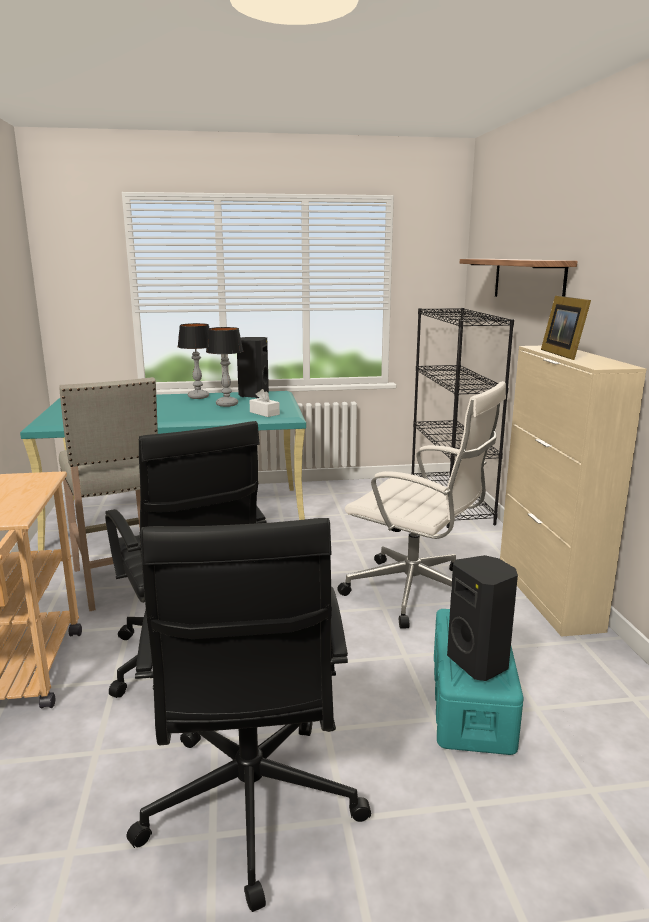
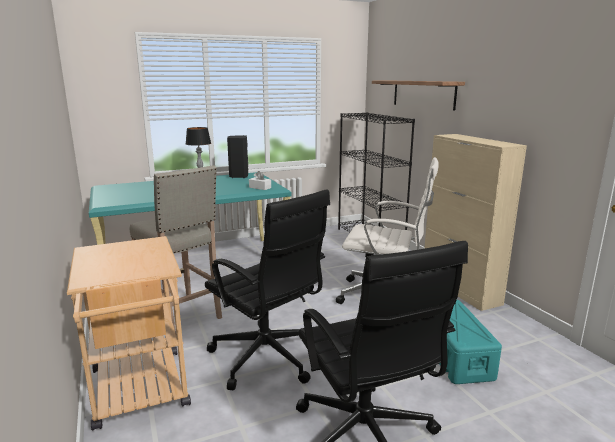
camera: 15 degrees left, 0 degrees up
table lamp [206,327,243,407] -> none
black speaker [447,555,518,681] -> none
picture frame [541,295,591,360] -> none

